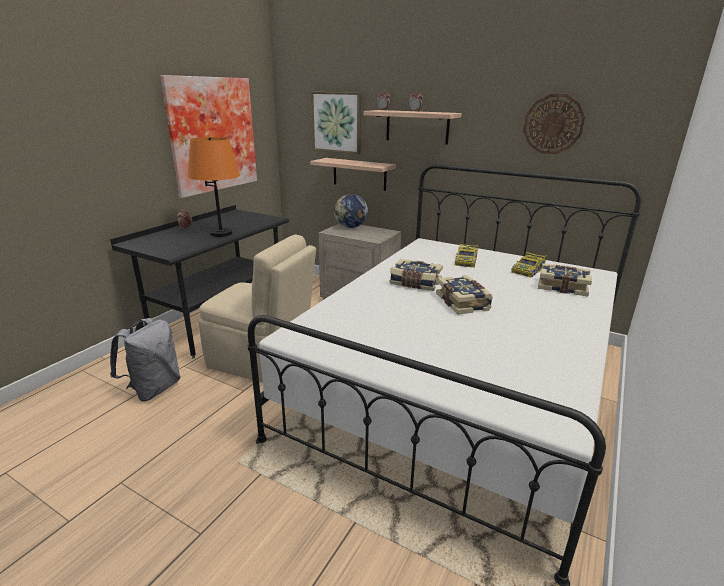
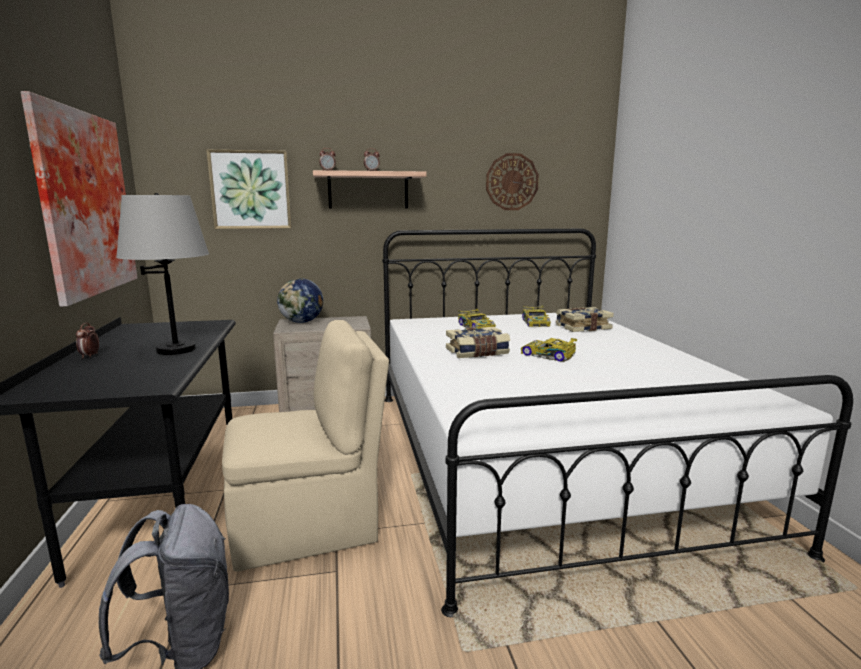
camera: 40 degrees left, 10 degrees down
orange table lamp [188,137,240,237] -> grey table lamp [116,193,209,355]
shelf [310,158,396,191] -> none
book [436,275,493,315] -> toy car [521,338,577,362]

